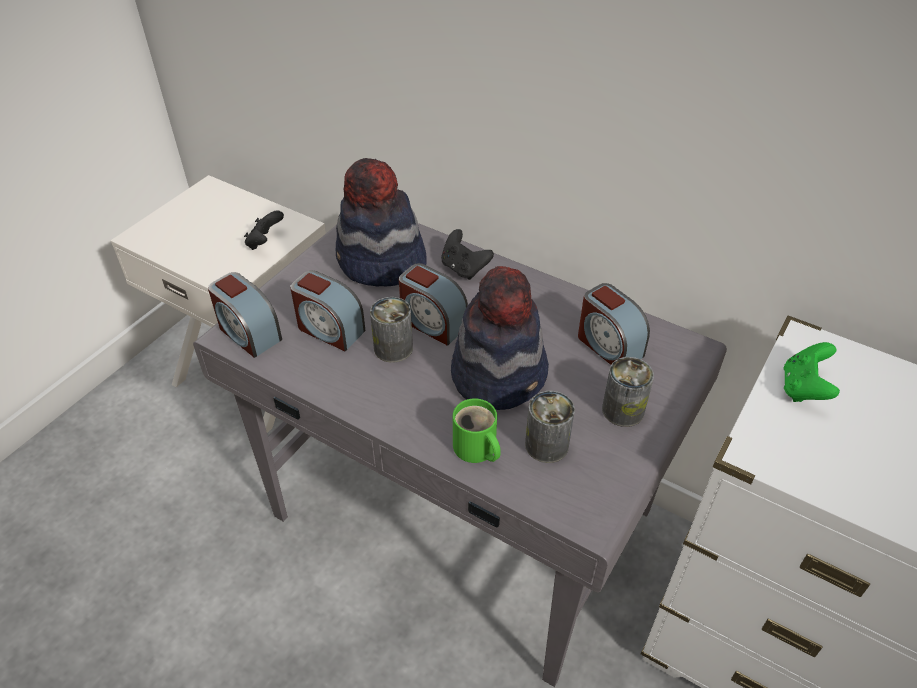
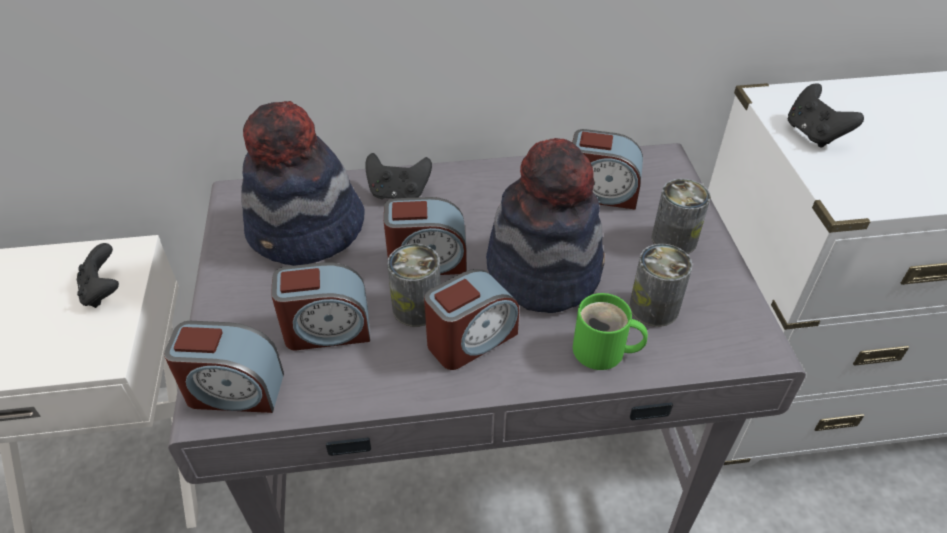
camera: 40 degrees left, 0 degrees up
green game controller [783,342,840,402] -> black game controller [788,83,864,148]
none -> alarm clock [424,269,519,370]

